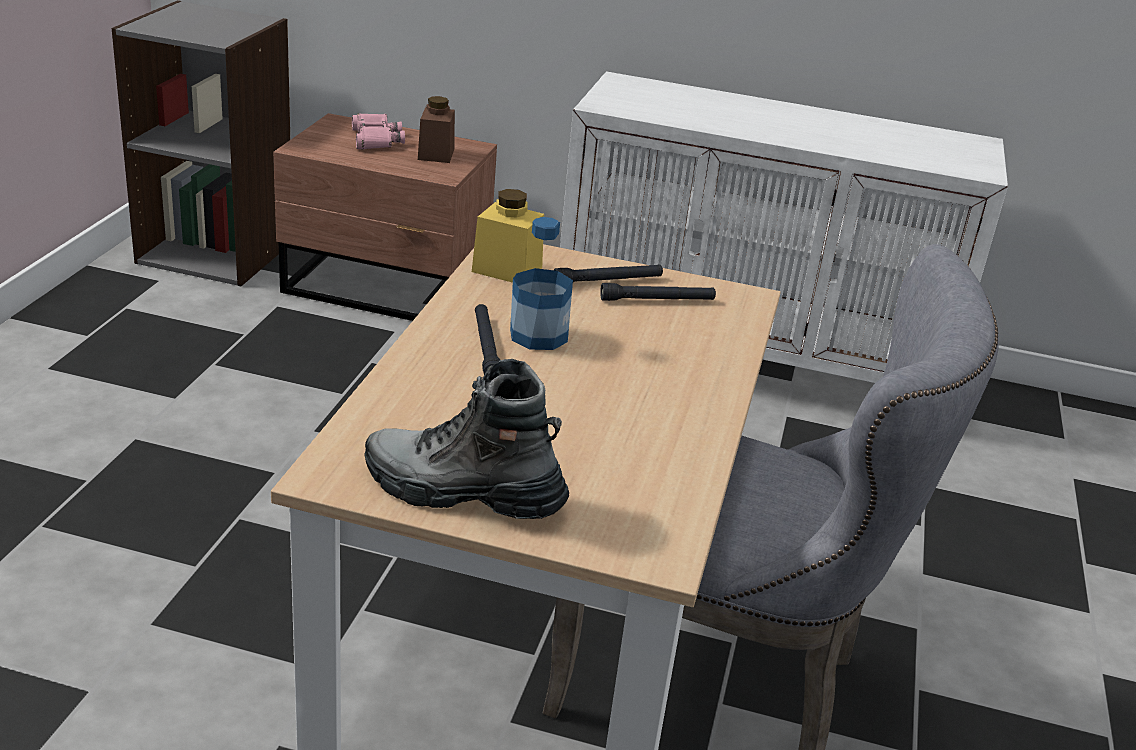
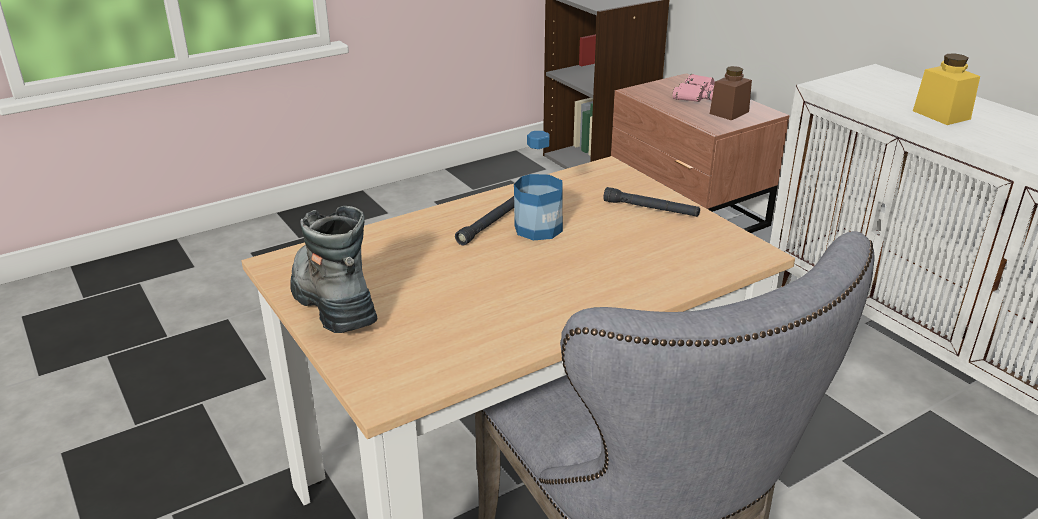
camera: 45 degrees right, 0 degrees up
yellow jar [472,189,544,283] -> yellow jar moved to [913,54,980,125]
black flashlight [600,283,716,301] -> none

